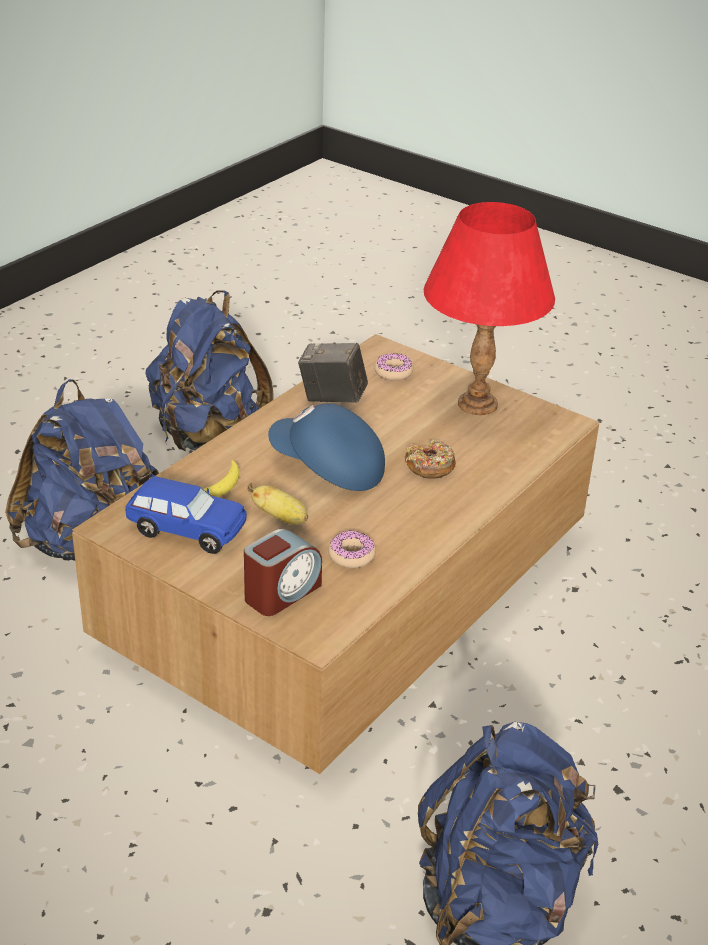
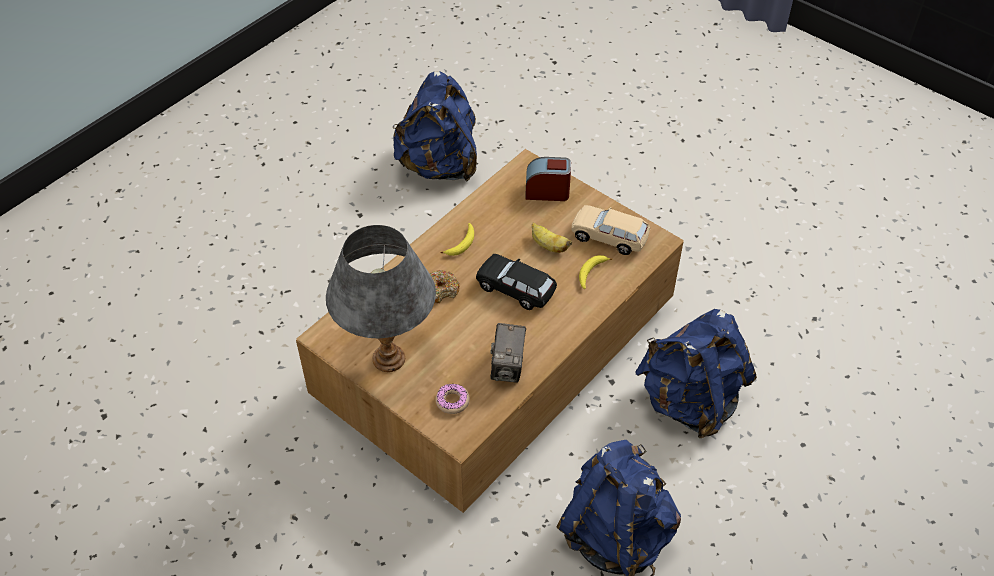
camera: 175 degrees left, 15 degrees up
blue toy car [125,476,247,554] -> beige toy car [572,205,650,255]
alarm clock [244,529,322,616] -> alarm clock turned 45 degrees clockwise [525,157,571,201]
blue cap [268,403,385,491] -> black toy car [476,254,557,310]
camera [298,342,368,403] -> camera turned 75 degrees clockwise [490,323,526,383]
donut [328,531,376,568] -> none
red table lamp [424,202,555,415] -> grey table lamp [326,225,436,372]
none -> banana [441,223,474,256]

